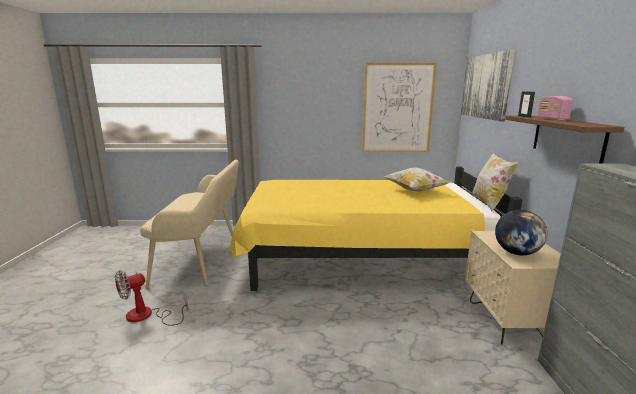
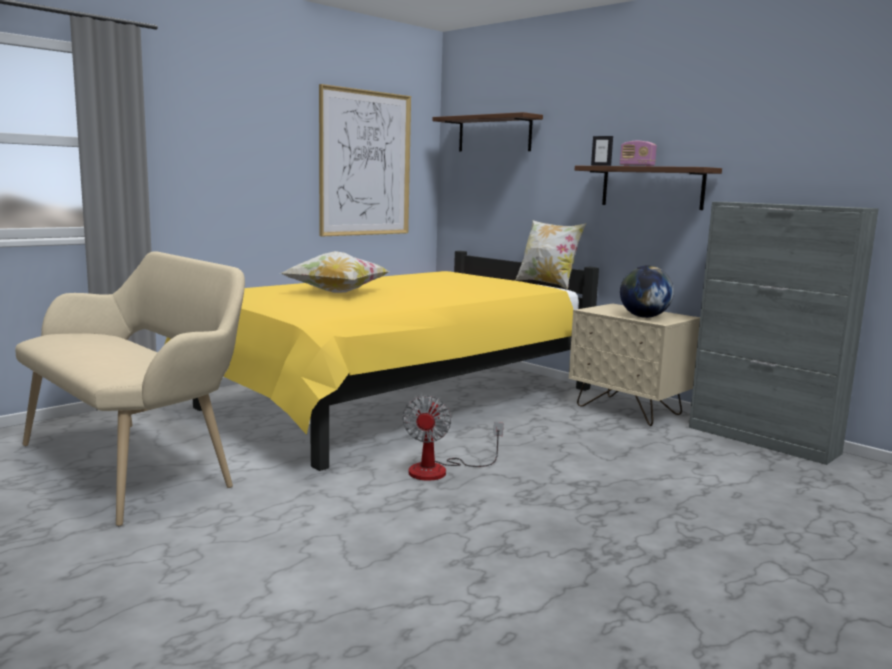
camera: 45 degrees left, 5 degrees down
fan [115,270,188,326] -> fan moved to [402,395,503,481]
pillow [383,167,451,192] -> pillow moved to [281,251,390,293]
picture [461,49,515,121] -> brown shelf [432,112,543,152]

